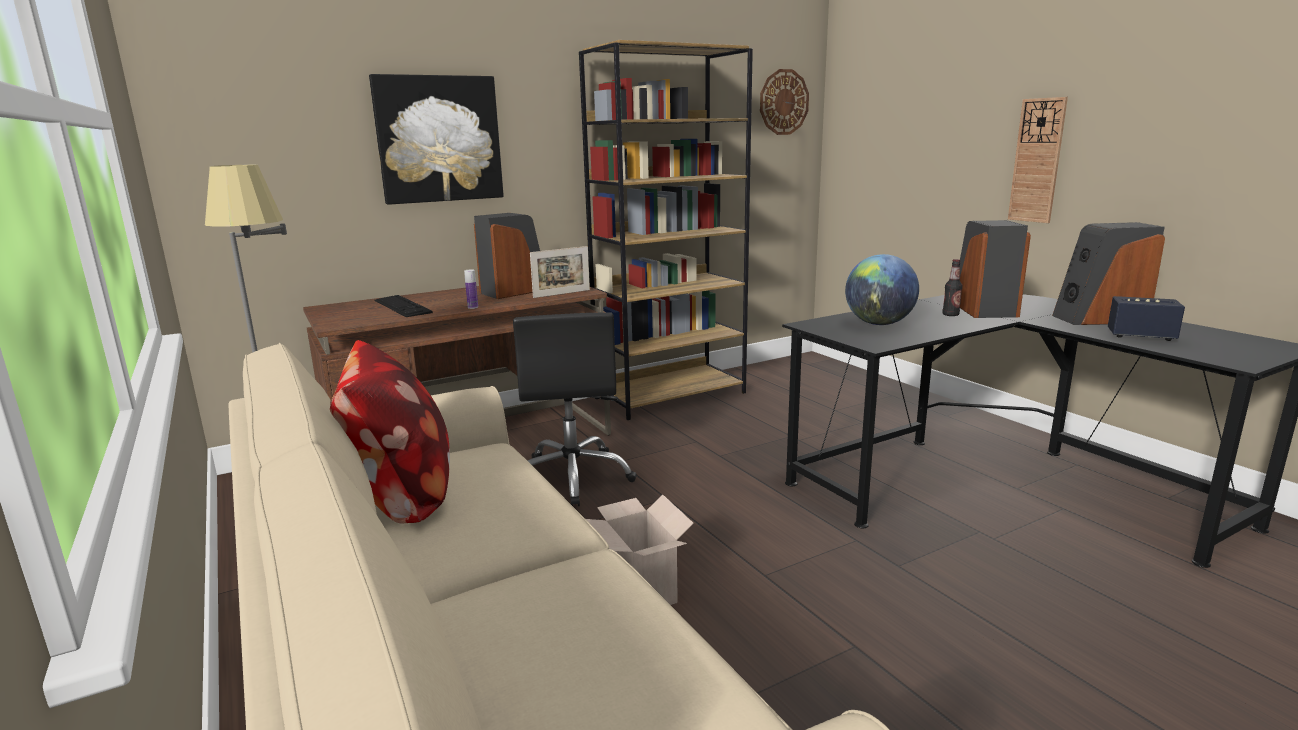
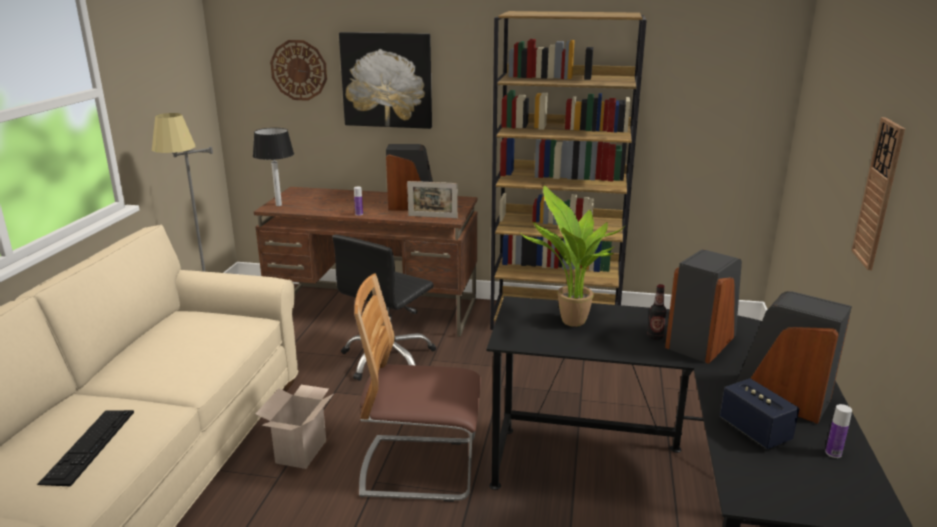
camera: 40 degrees right, 5 degrees up
pillow [330,340,450,523] -> none
keyboard [374,295,433,317] -> keyboard moved to [37,410,134,487]
wall clock [760,69,809,135] -> wall clock moved to [270,40,327,101]
globe [845,254,919,325] -> potted plant [521,186,625,327]
none -> table lamp [253,128,294,206]
none -> chair [354,273,481,502]
none -> bottle [825,404,852,458]

